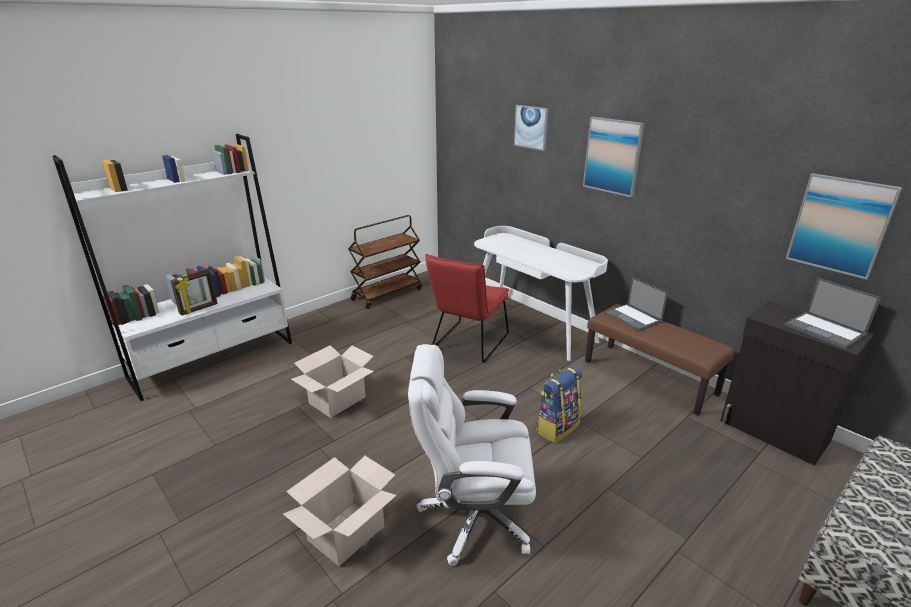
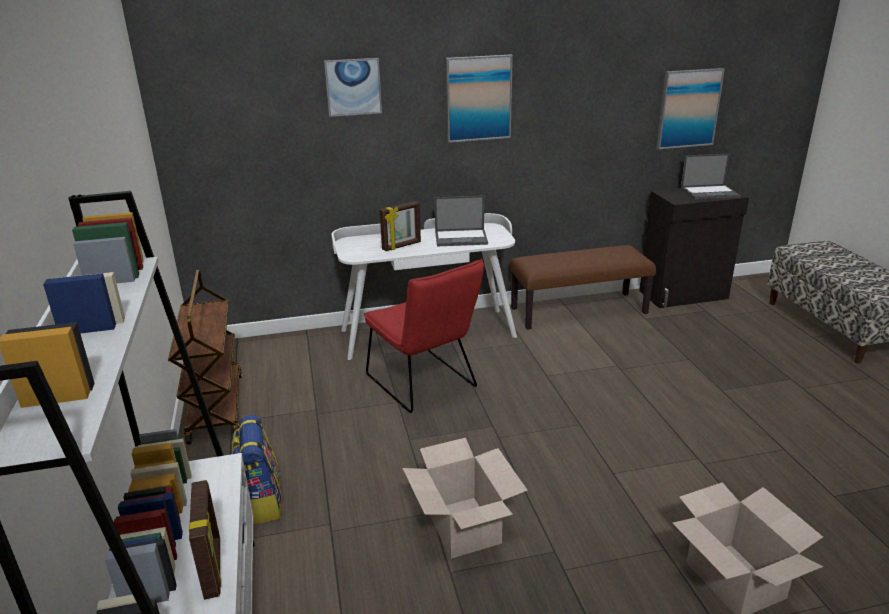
camera: 60 degrees left, 0 degrees up
white office chair [408,344,536,566] -> none
backpack [535,366,582,443] -> backpack moved to [232,415,282,524]
laptop [605,277,668,331] -> laptop moved to [434,196,488,247]
none -> picture frame [379,201,421,251]

